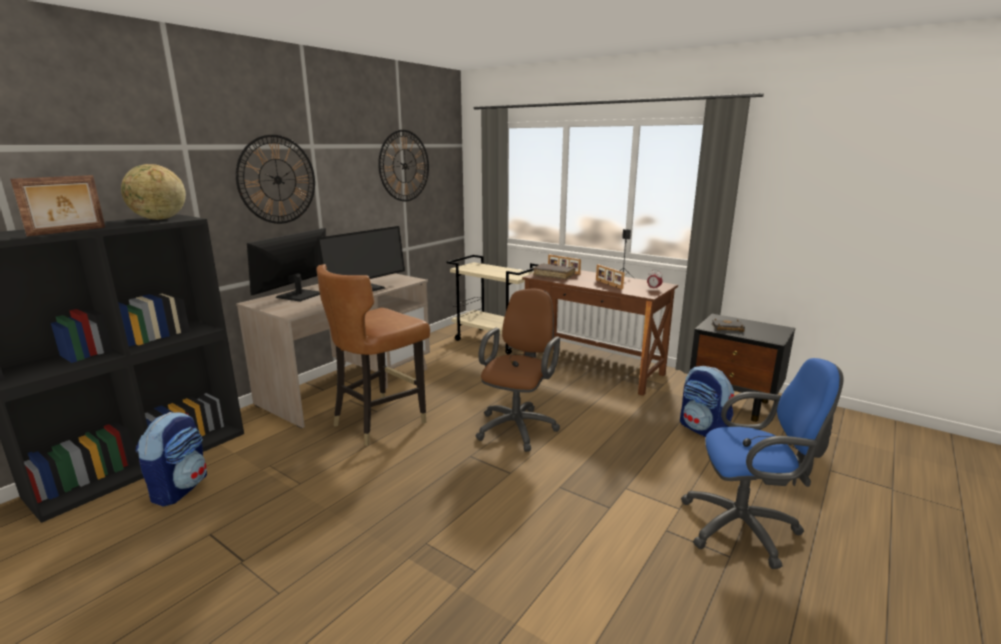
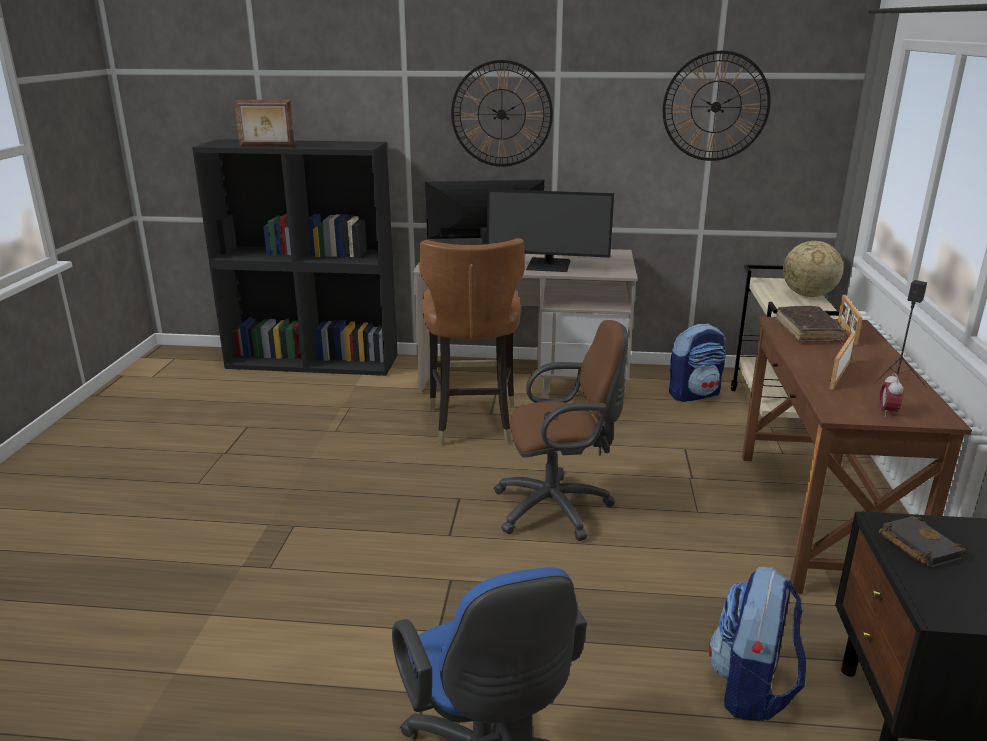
camera: 60 degrees right, 5 degrees up
globe [121,164,186,220] -> globe moved to [783,241,843,297]
backpack [136,412,207,507] -> backpack moved to [669,324,726,402]
brown chair [316,264,430,446] -> brown chair turned 105 degrees counterclockwise [419,238,525,445]

